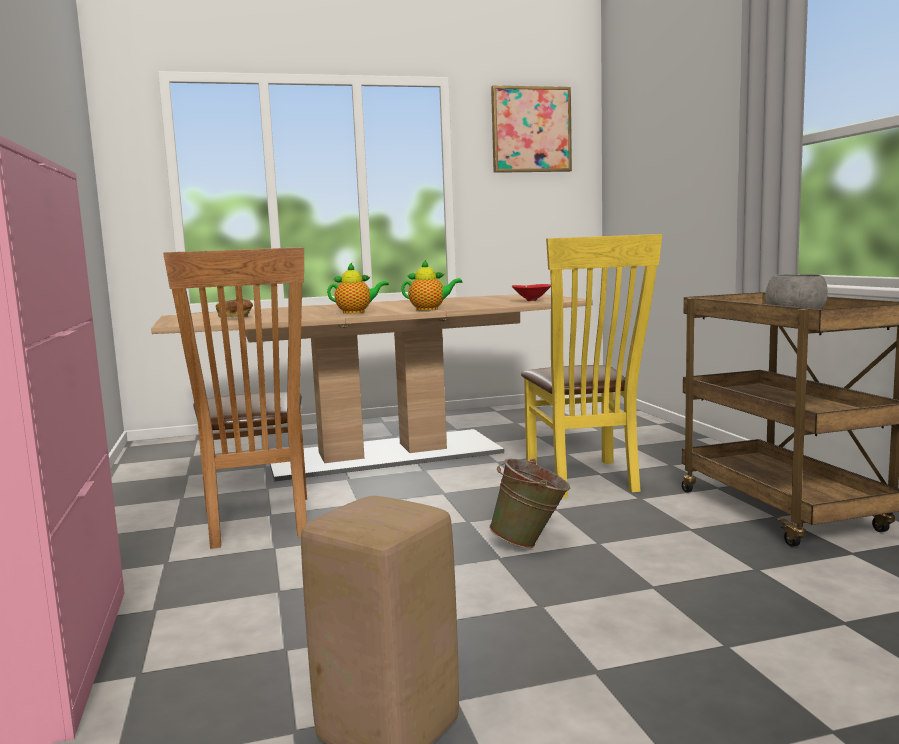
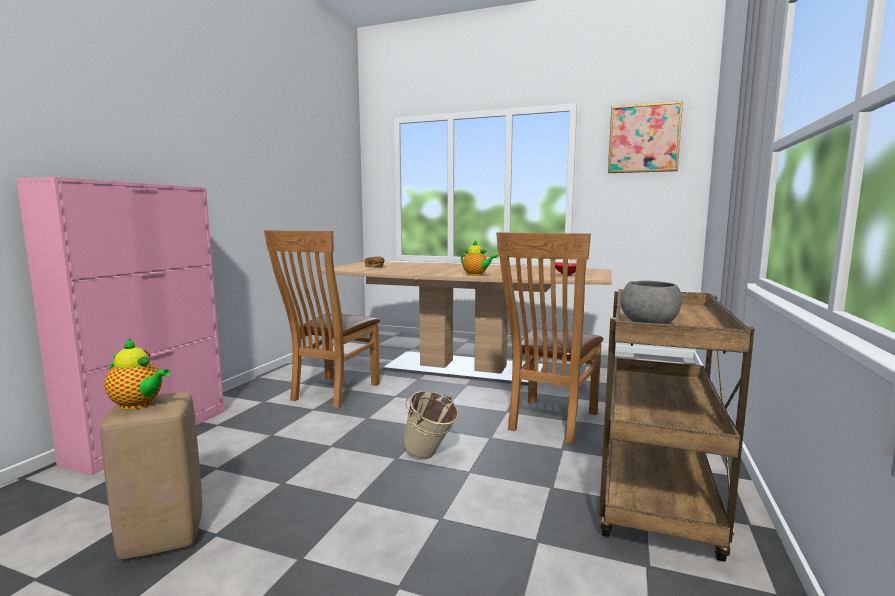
camera: 35 degrees right, 0 degrees up
teapot [327,263,389,314] -> teapot moved to [104,338,171,410]
green bucket [489,458,570,548] -> beige bucket [402,391,459,459]
yellow chair [521,234,662,498] -> brown chair [496,232,603,444]

